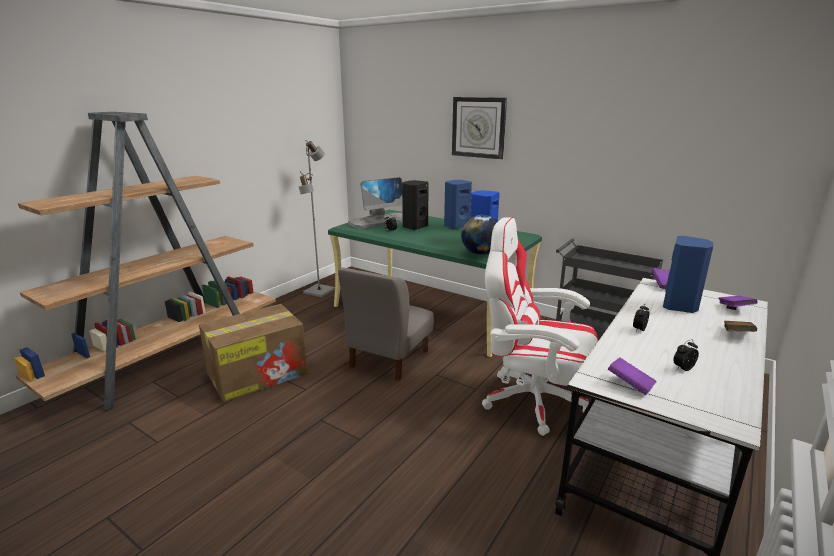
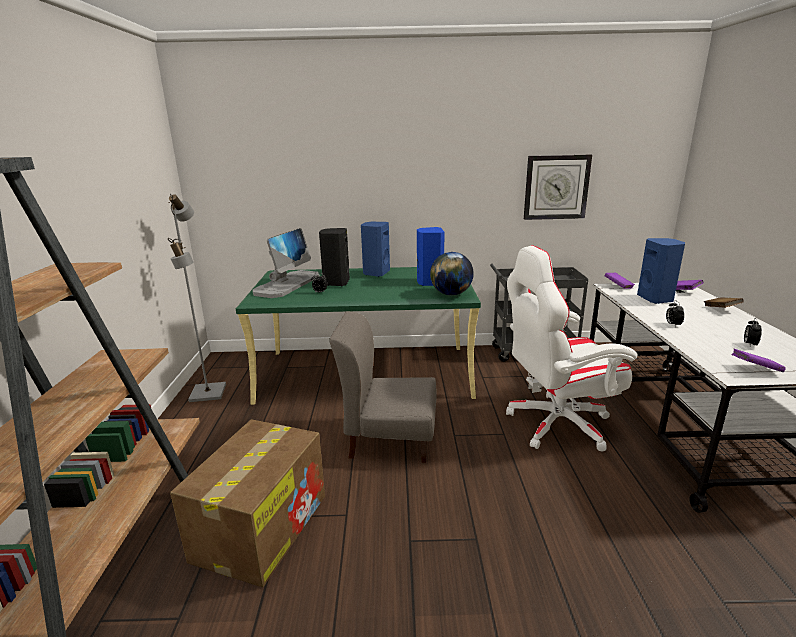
camera: 35 degrees left, 0 degrees up
grey chair [338,268,434,381] -> grey chair turned 105 degrees clockwise [329,311,437,463]
wall clock [452,97,507,159] -> wall clock moved to [524,155,592,220]

